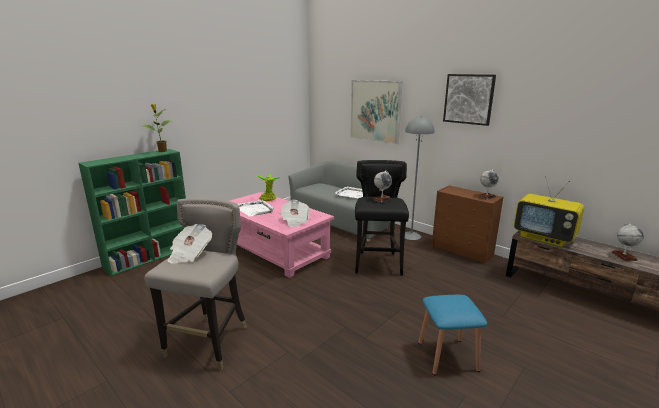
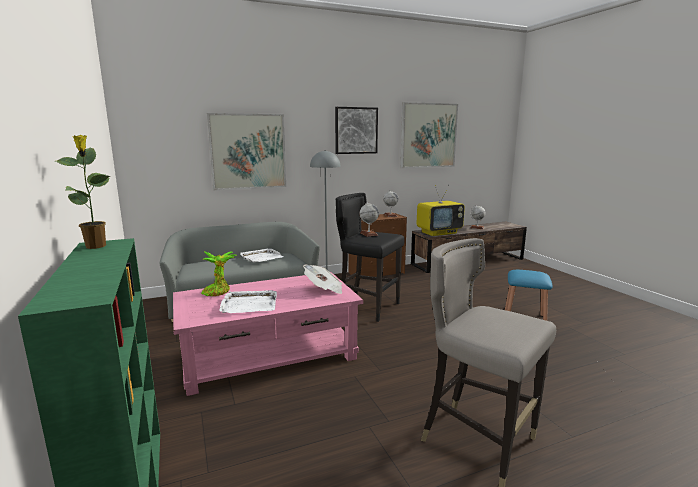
camera: 65 degrees left, 5 degrees down
newspaper [168,224,212,264] -> none
none -> picture [400,102,458,168]

